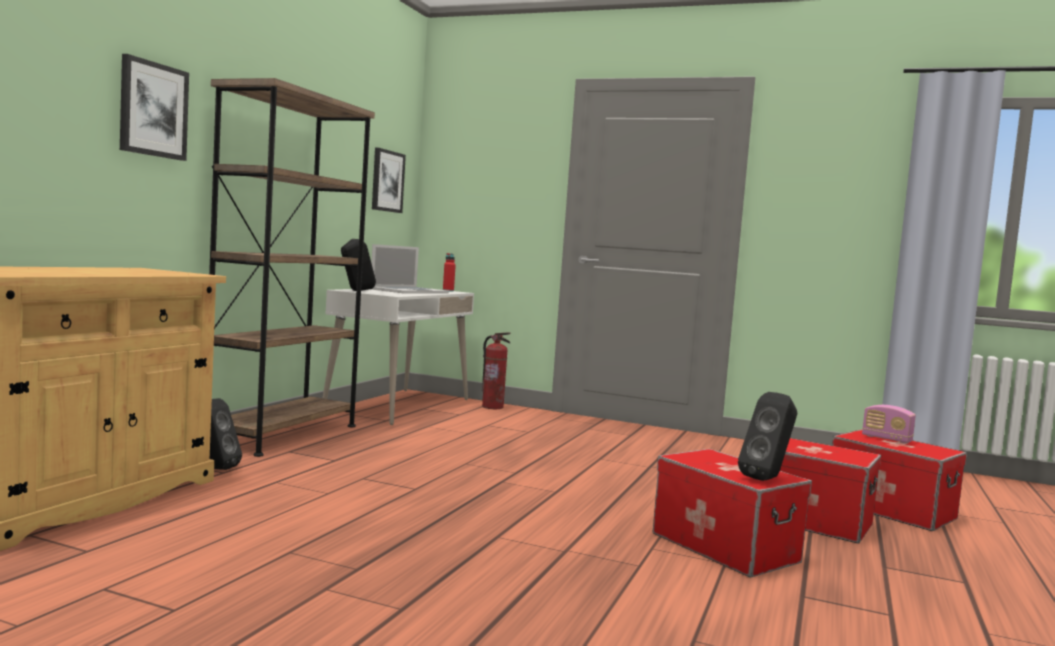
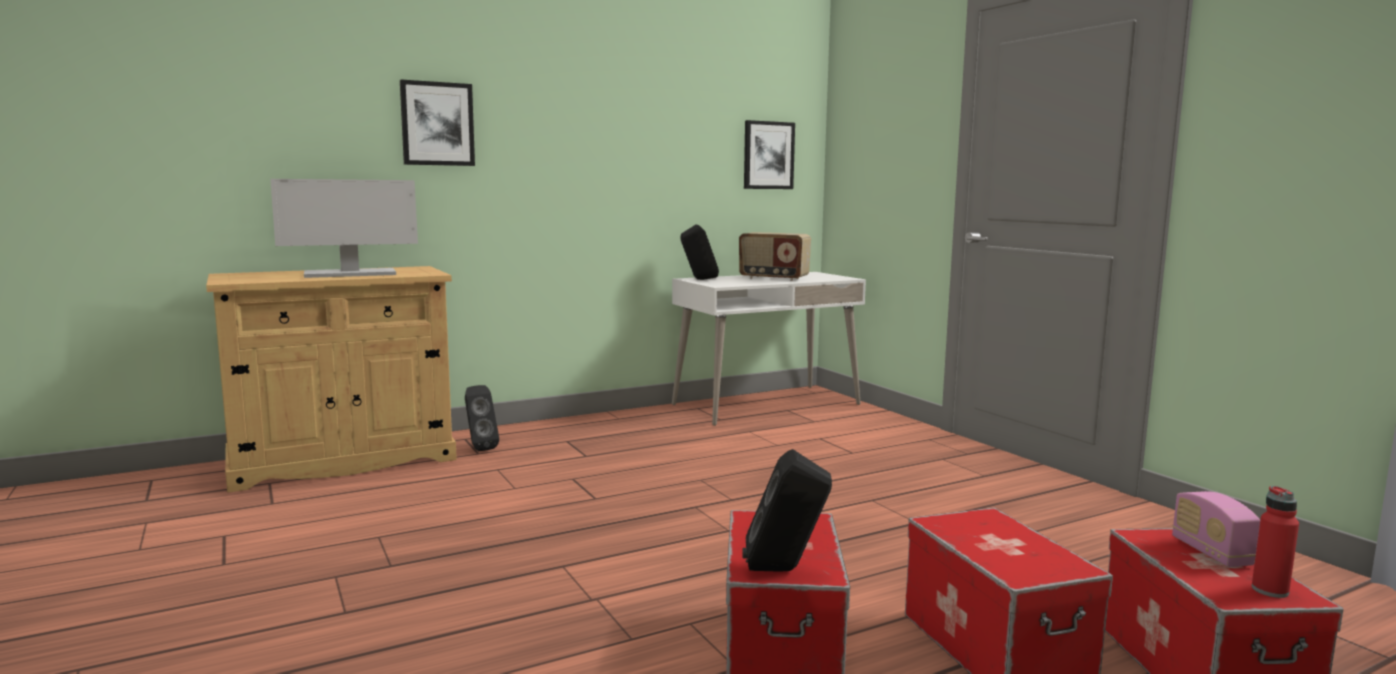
camera: 40 degrees right, 5 degrees up
brown bookcase [209,78,375,457] -> none
laptop [371,244,449,294] -> radio [739,232,811,281]
red bottle [443,253,456,292] -> red bottle moved to [1252,486,1299,598]
fire extinguisher [482,332,511,409] -> none
none -> monitor [270,179,418,278]

